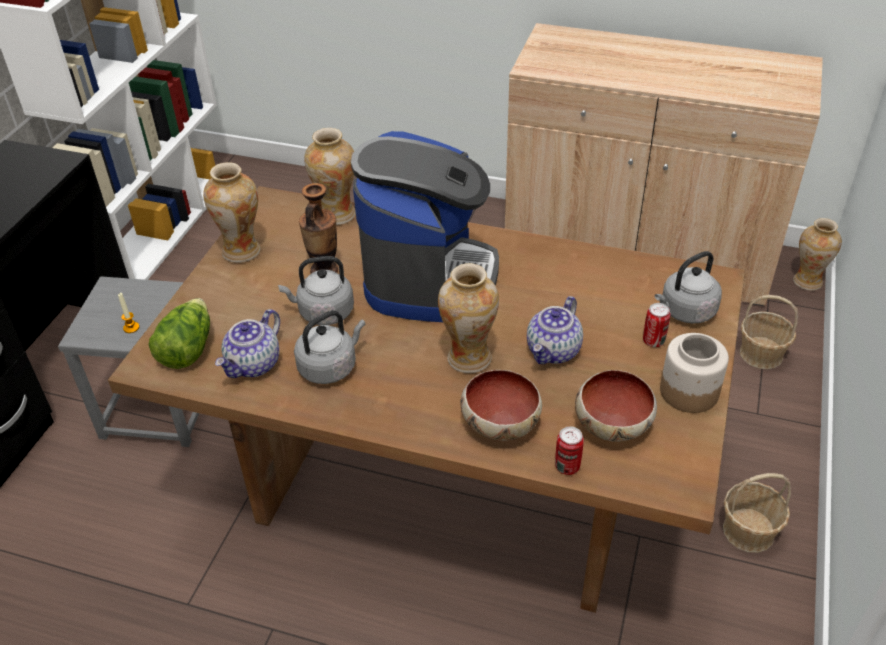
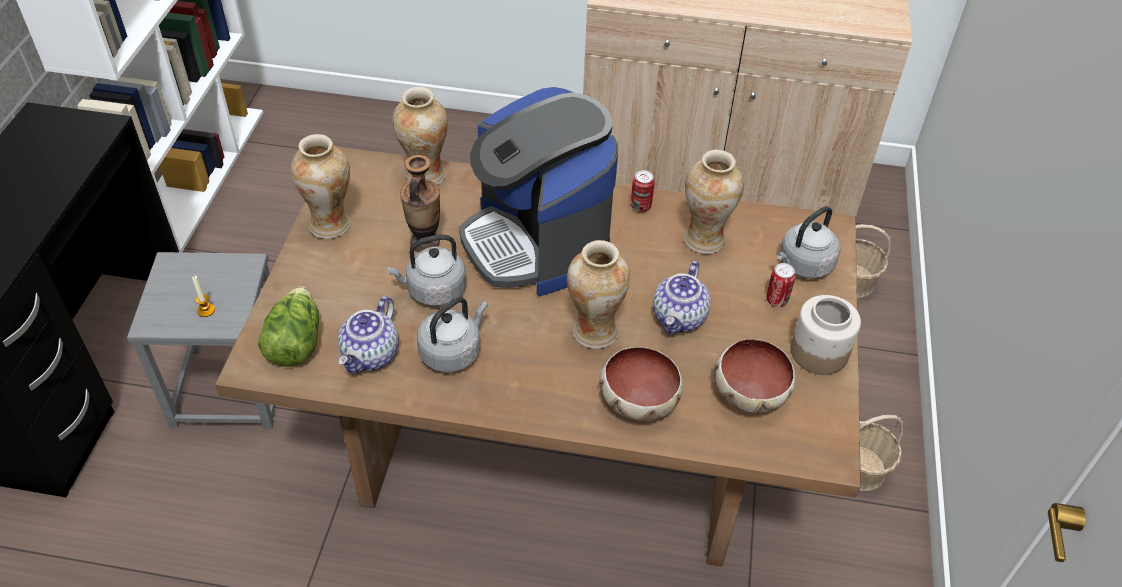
camera: 10 degrees left, 5 degrees up
coffee machine [351,131,499,322] -> coffee machine turned 150 degrees clockwise [459,87,618,296]
can [555,426,584,475] -> can moved to [631,170,655,212]
vase [793,218,842,290] -> vase moved to [684,150,744,254]

